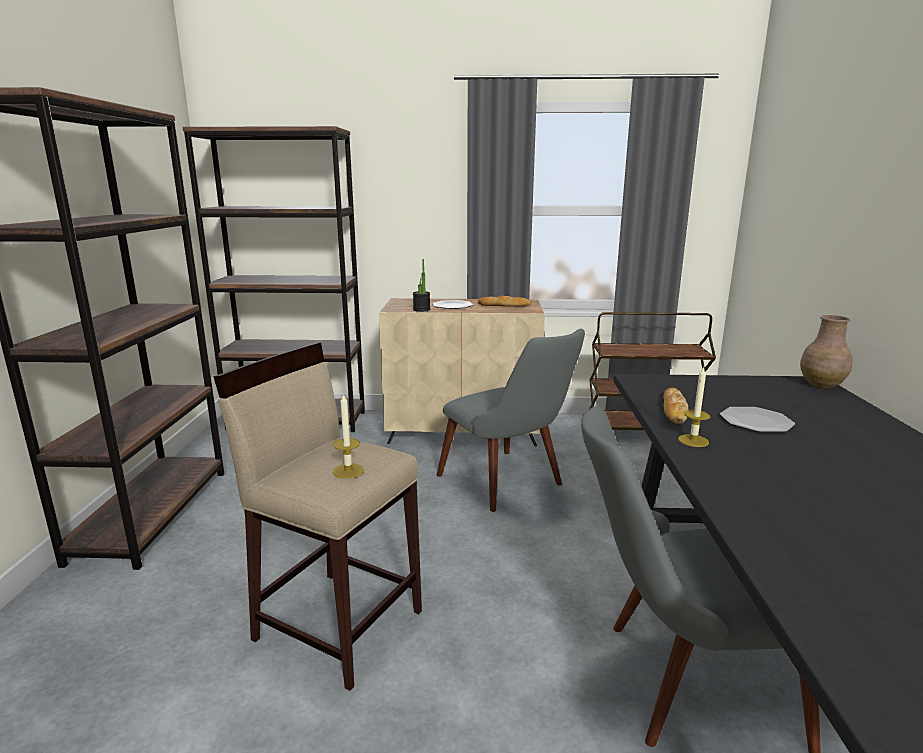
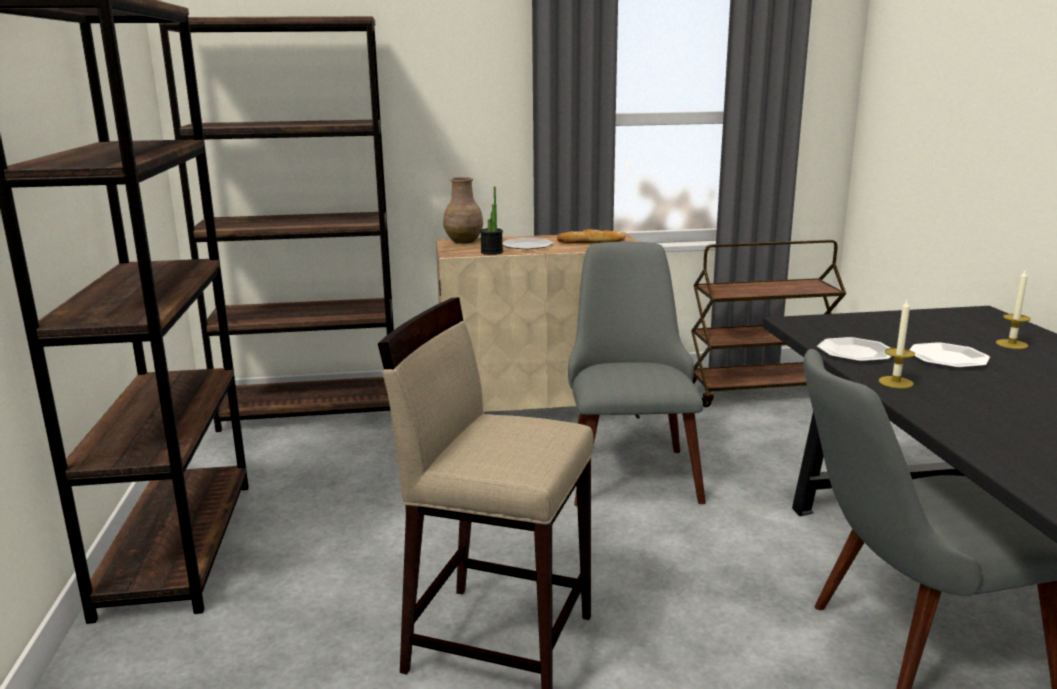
camera: 10 degrees left, 0 degrees up
candle [333,393,364,479] -> candle moved to [996,268,1031,349]
grey chair [437,329,585,512] -> grey chair turned 135 degrees counterclockwise [568,242,706,506]
bread [663,388,688,424] -> plate [817,337,892,362]
brown vase [800,315,852,389] -> brown vase moved to [443,177,483,244]

